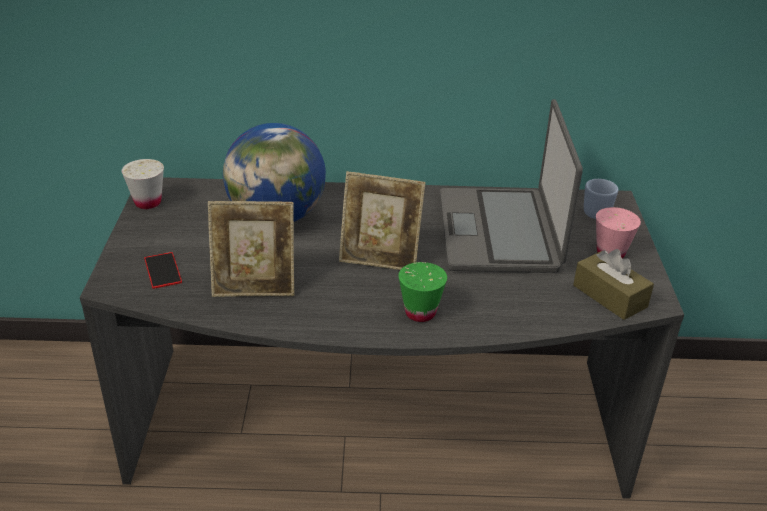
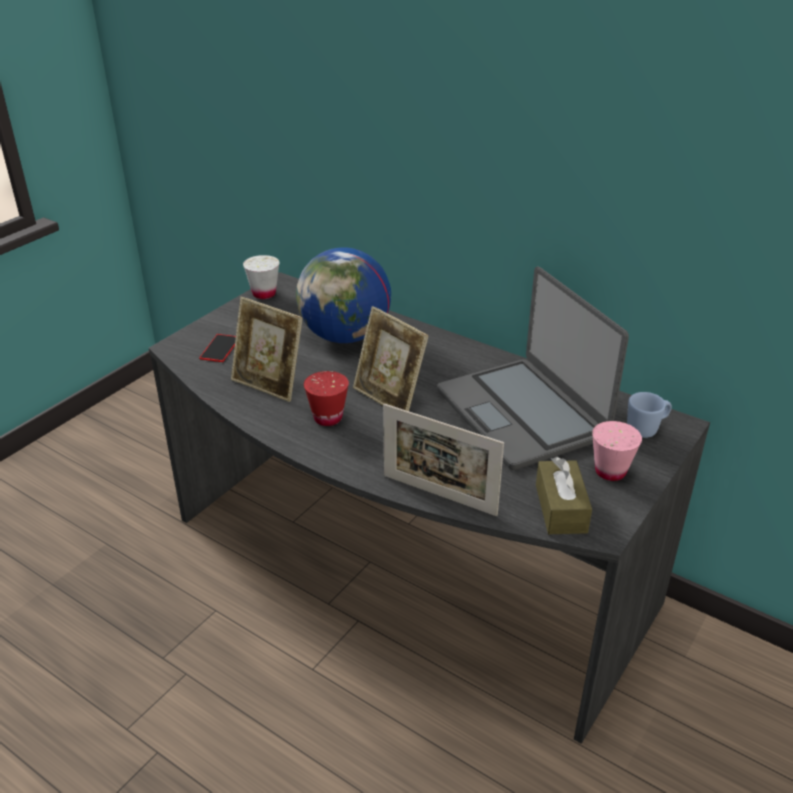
camera: 35 degrees right, 0 degrees up
green cup [398,262,447,322] -> none
laptop [440,99,583,273] -> laptop turned 60 degrees counterclockwise [437,266,629,470]
none -> red cup [304,371,349,426]
none -> picture frame [383,404,504,516]

